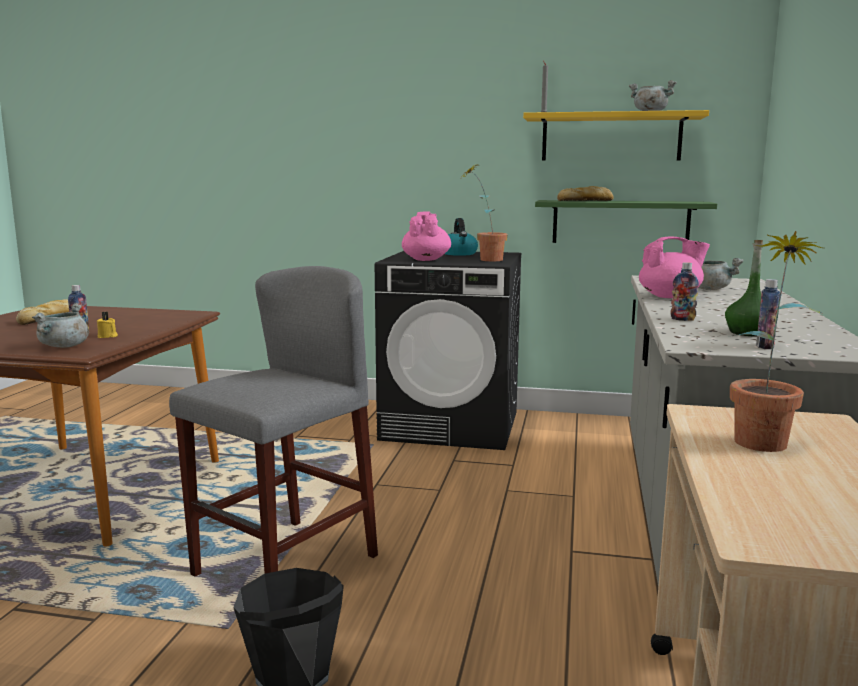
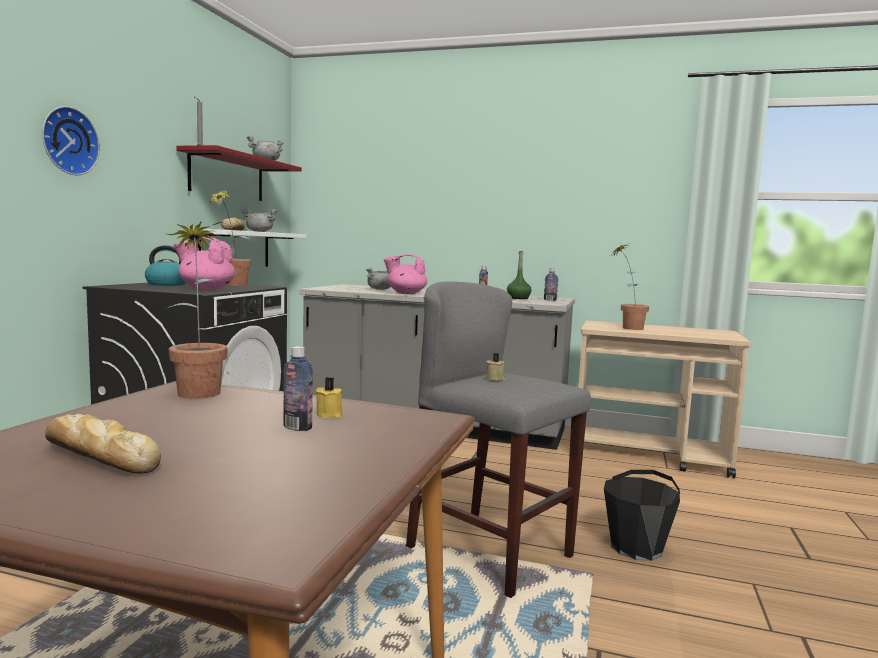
camera: 85 degrees left, 5 degrees down
grey cooking pot [32,303,89,348] -> grey cooking pot moved to [241,208,278,232]
yellow shelf [523,110,709,161] -> red shelf [176,145,302,201]
green shelf [535,200,717,243] -> white shelf [187,229,307,267]
pink teapot [639,237,710,298] -> pink teapot turned 90 degrees counterclockwise [384,254,427,294]
none -> wall clock [42,106,100,175]
none -> potted plant [161,221,228,399]
none -> beige candle [485,353,505,381]

